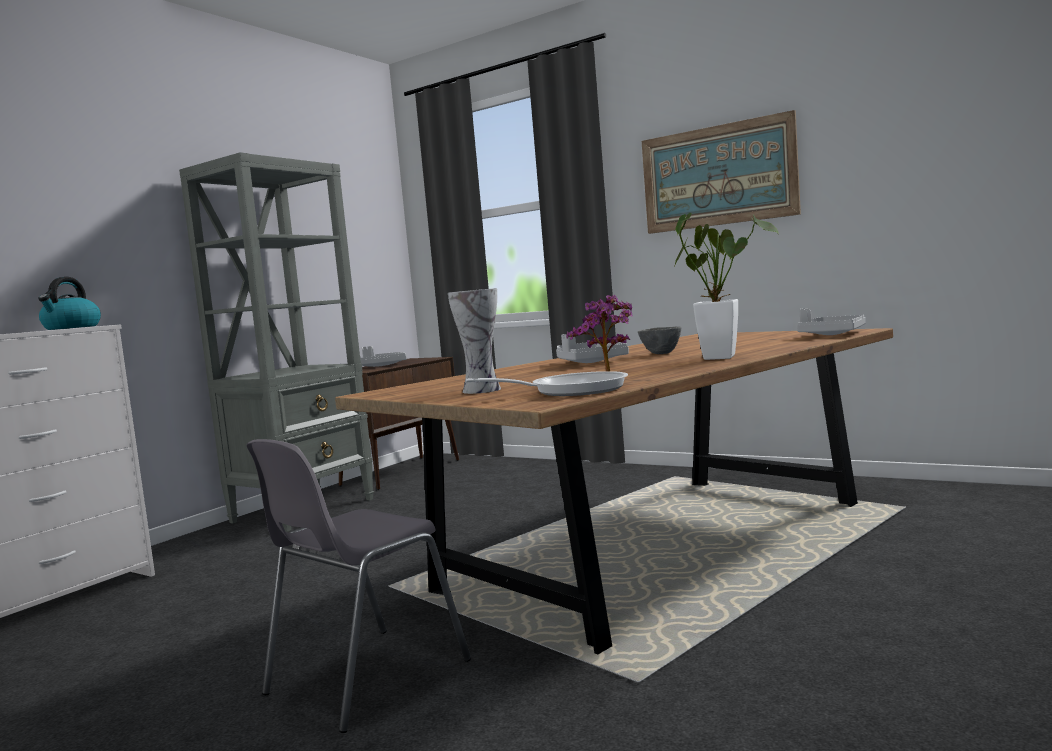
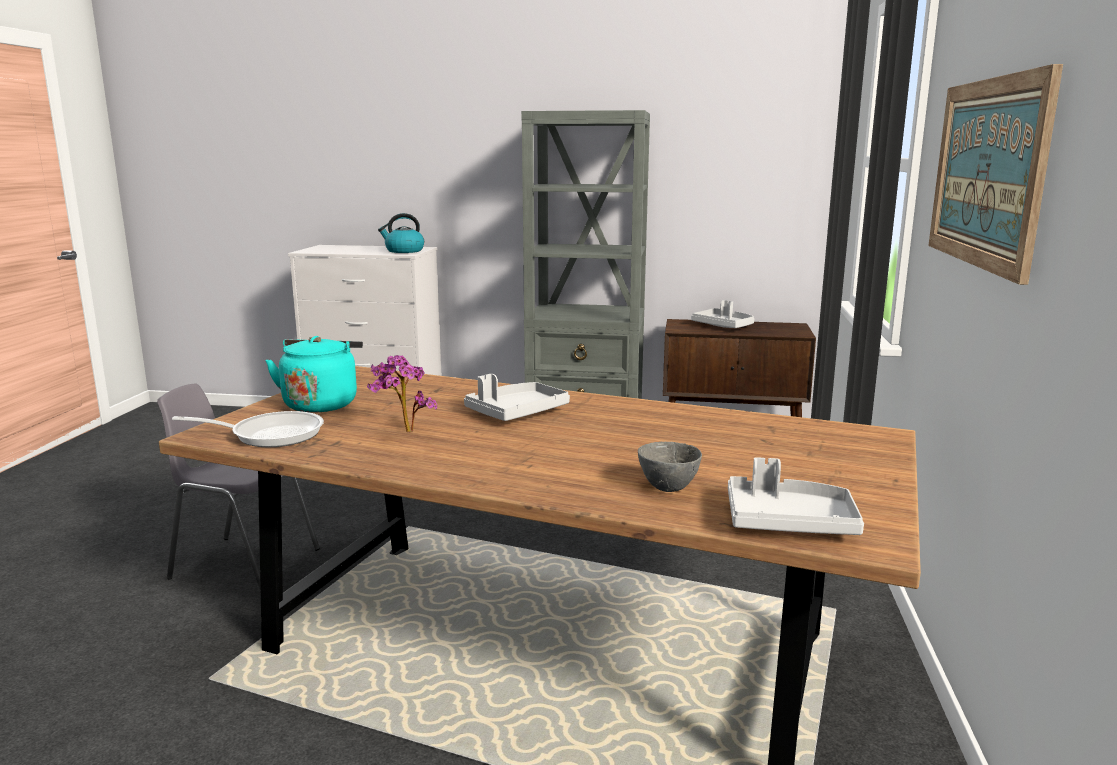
camera: 65 degrees right, 10 degrees up
vase [448,288,501,394] -> turquoise kettle [265,336,363,413]
frying pan [466,371,628,396] -> frying pan turned 60 degrees counterclockwise [172,411,324,447]
grey bowl [638,327,681,354] -> grey bowl moved to [638,442,702,492]
potted plant [675,213,780,360] -> none

